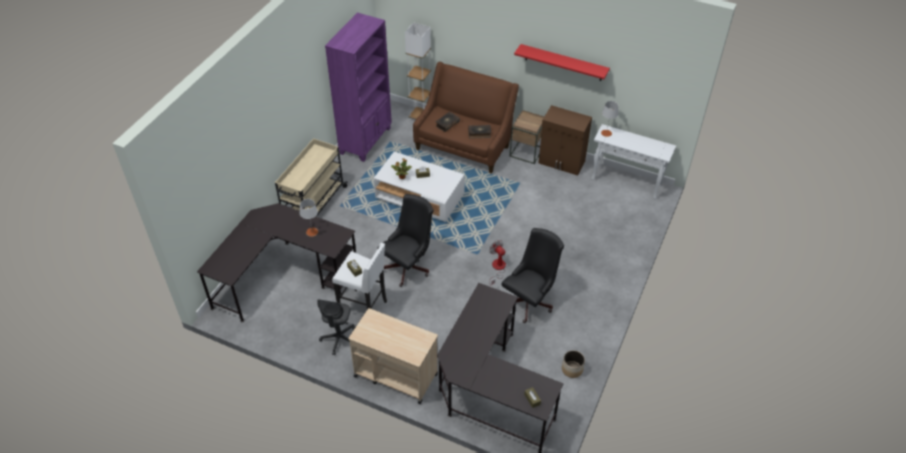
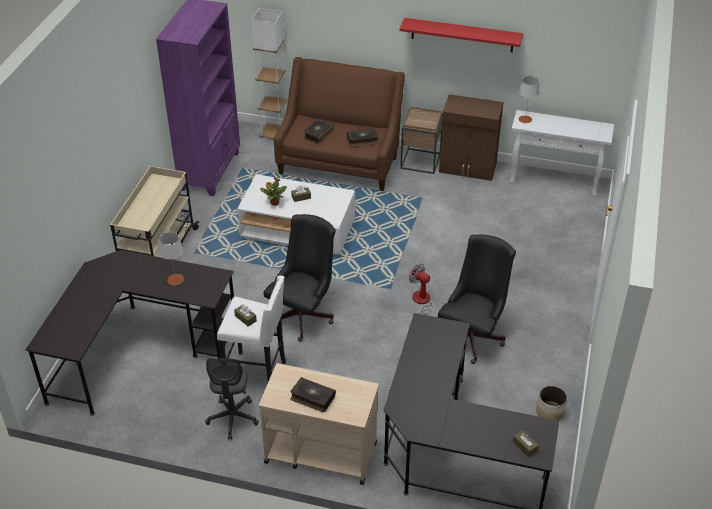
camera: 10 degrees left, 5 degrees down
none -> book [290,377,336,413]

